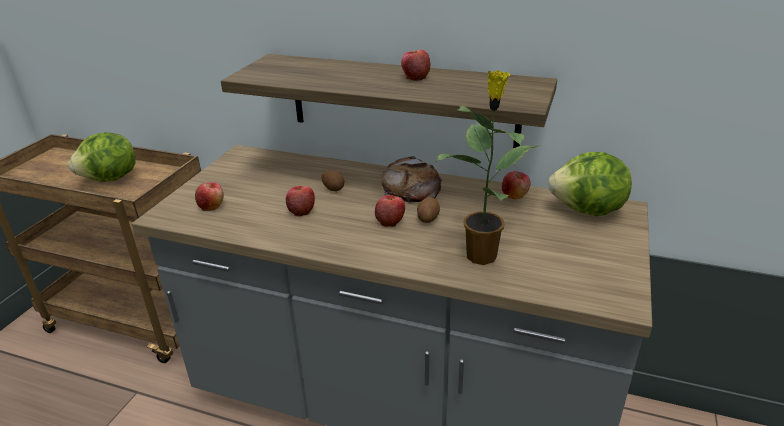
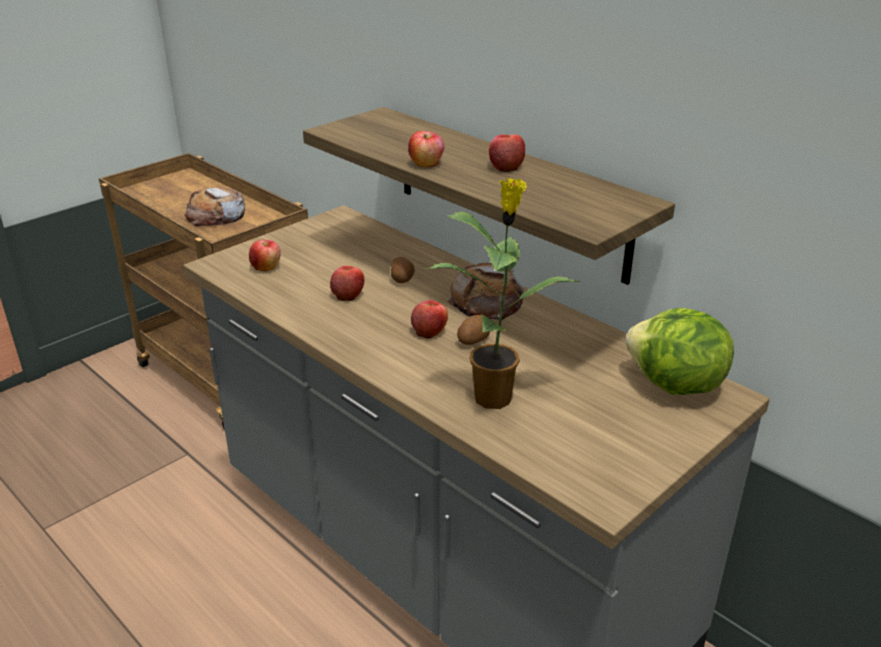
camera: 25 degrees right, 0 degrees up
lettuce [68,132,136,182] -> bread [185,187,245,226]
apple [502,171,531,199] -> apple moved to [408,131,444,167]

